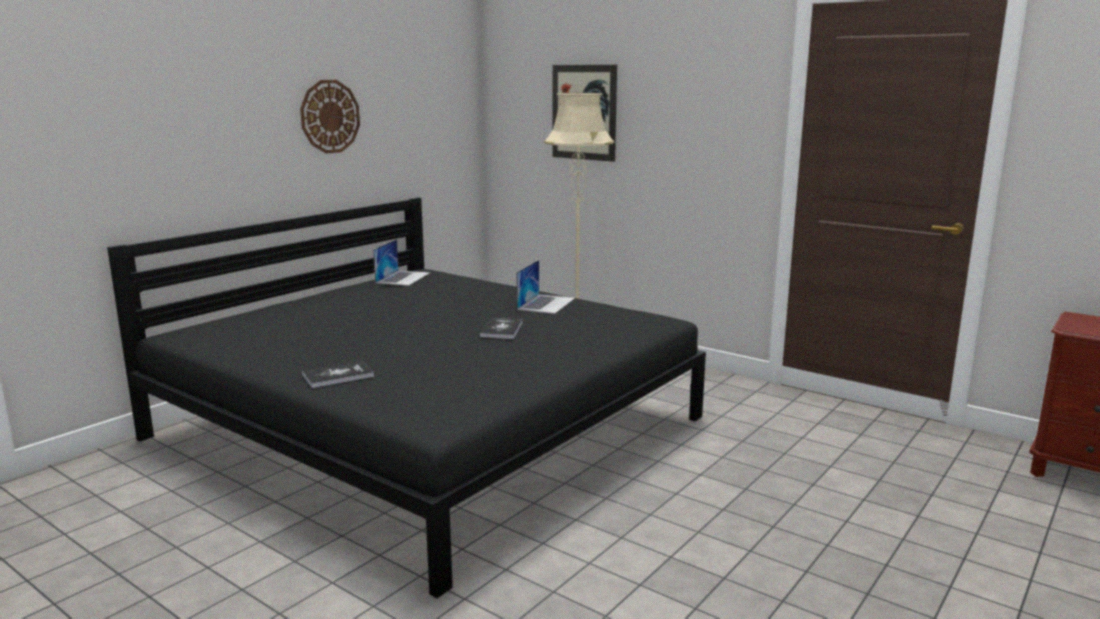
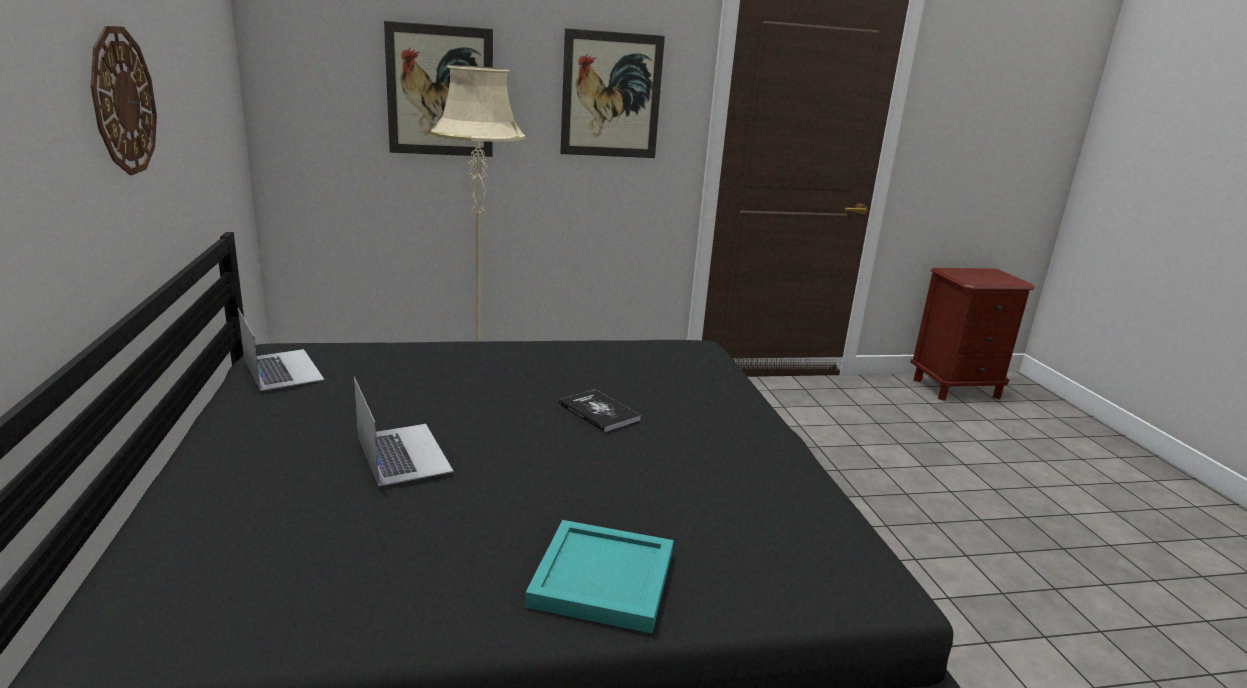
camera: 50 degrees left, 5 degrees up
book [302,361,374,388] -> turquoise tray [525,520,674,633]
laptop [517,260,575,314] -> laptop moved to [354,377,453,487]
none -> picture [560,28,665,158]

